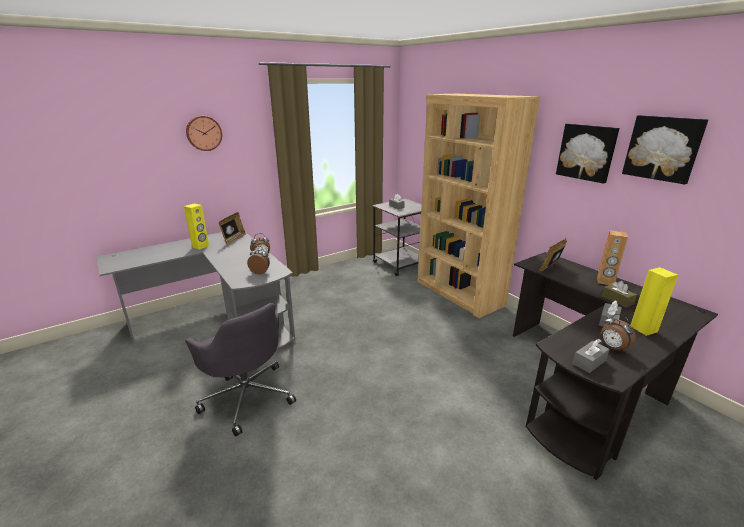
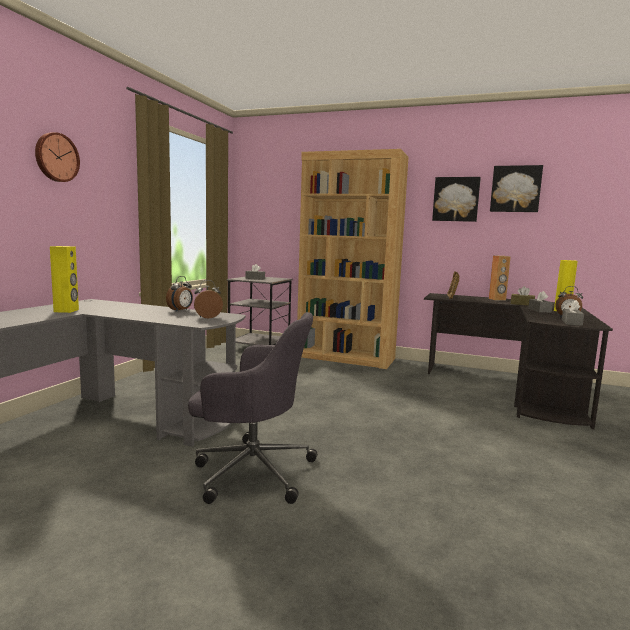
camera: 35 degrees left, 15 degrees down
picture frame [219,212,246,245] -> none

